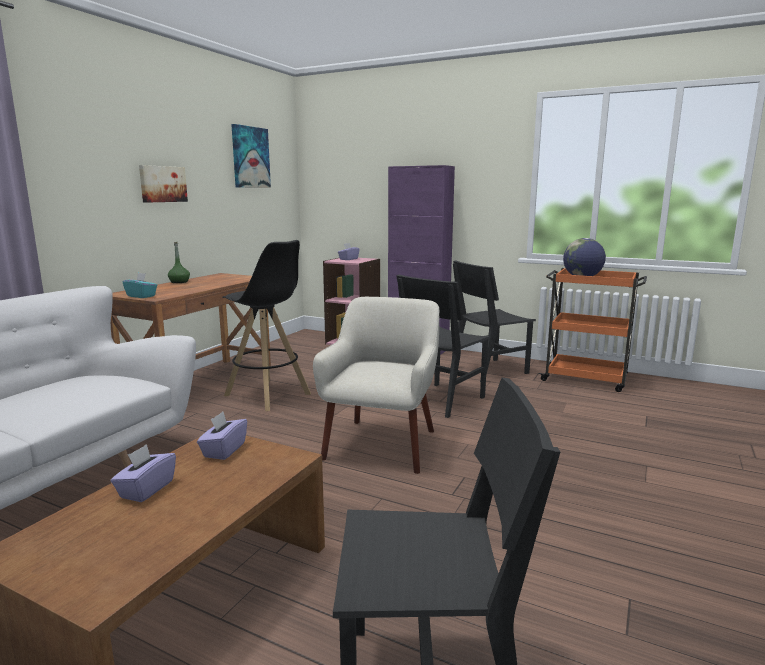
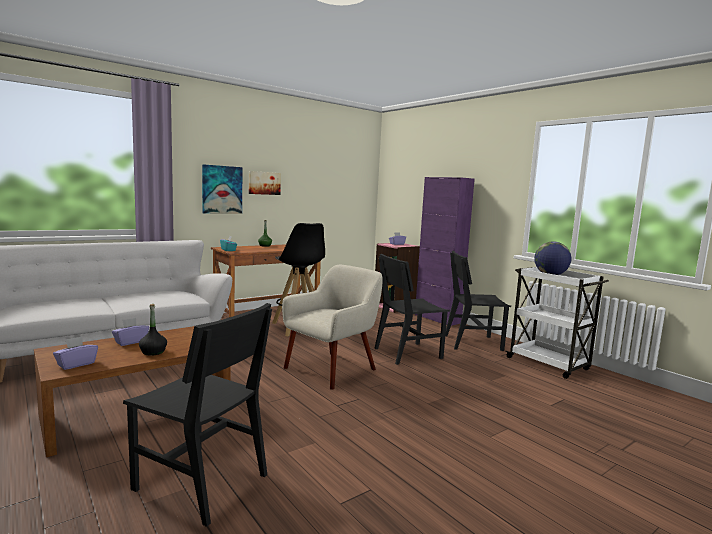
camera: 25 degrees right, 5 degrees down
purple tissue box [197,412,247,460] -> purple tissue box moved to [53,336,98,370]
picture [231,124,271,188] -> picture moved to [202,164,242,214]
orange cart [538,268,647,392] -> white cart [506,267,609,379]
none -> black bottle [139,304,167,356]

